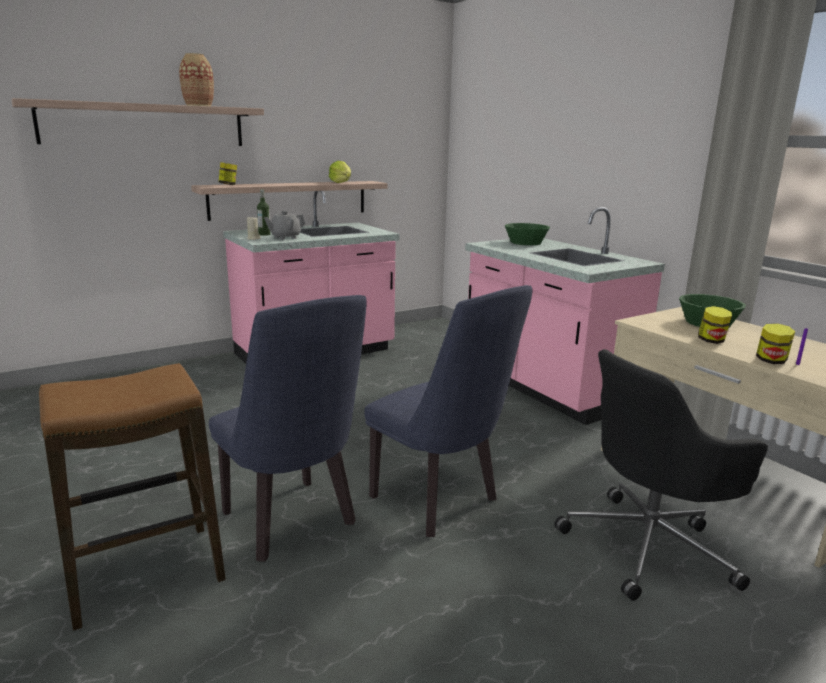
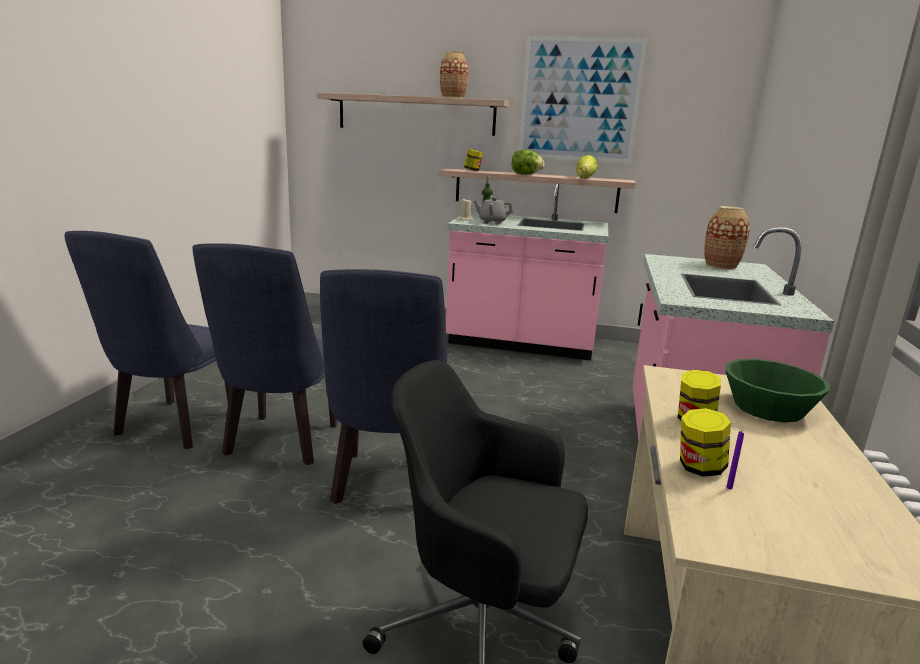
camera: 45 degrees right, 0 degrees up
stool [39,363,226,631] -> blue chair [65,231,230,449]
green bowl [505,223,550,245] -> vase [704,206,750,269]
none -> lettuce [512,150,544,175]
none -> picture [519,36,647,163]

